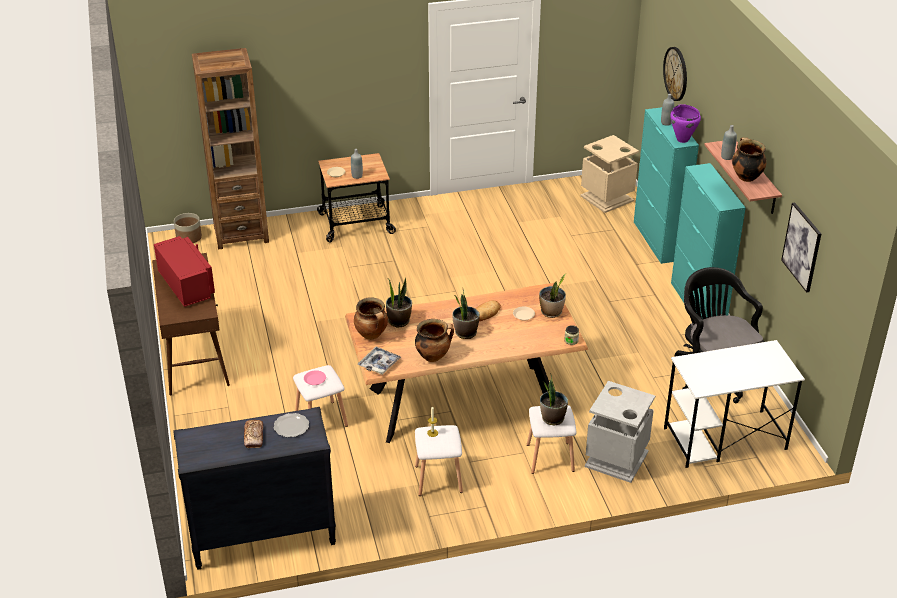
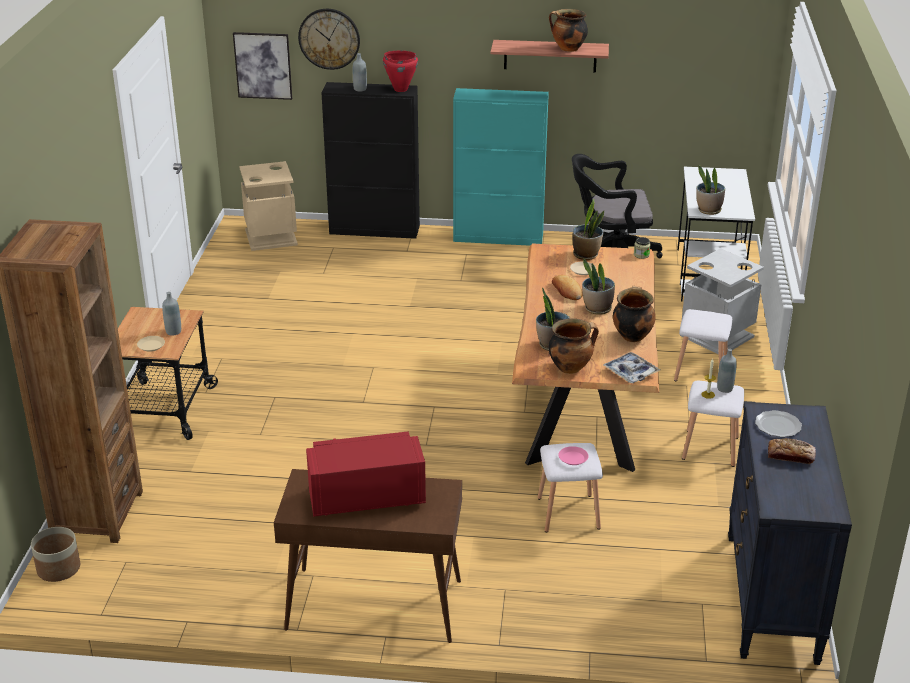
camera: 70 degrees left, 5 degrees down
potted plant [540,375,568,425] -> potted plant moved to [696,165,725,215]
turquoise cabinet [634,107,699,264] -> black cabinet [321,82,420,239]
purple cooking pot [670,104,701,143] -> red cooking pot [383,51,418,92]
grey bottle [721,125,737,160] -> grey bottle moved to [717,348,737,393]
picture [781,203,821,293] -> picture moved to [233,32,292,100]

